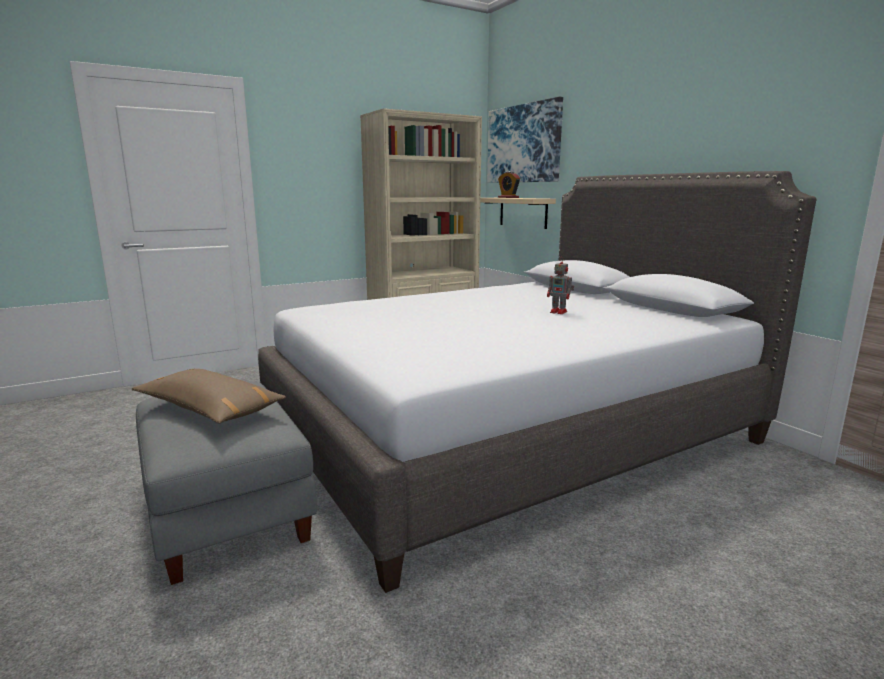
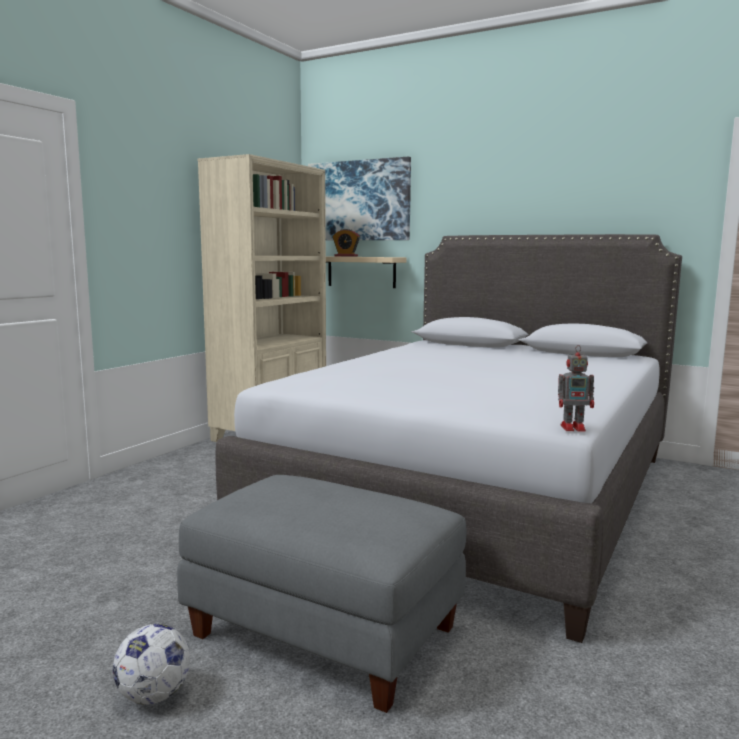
camera: 30 degrees left, 5 degrees down
brown pillow [132,368,286,424] -> none
toy robot [547,257,574,314] -> toy robot moved to [558,345,594,432]
none -> football [113,624,190,705]

